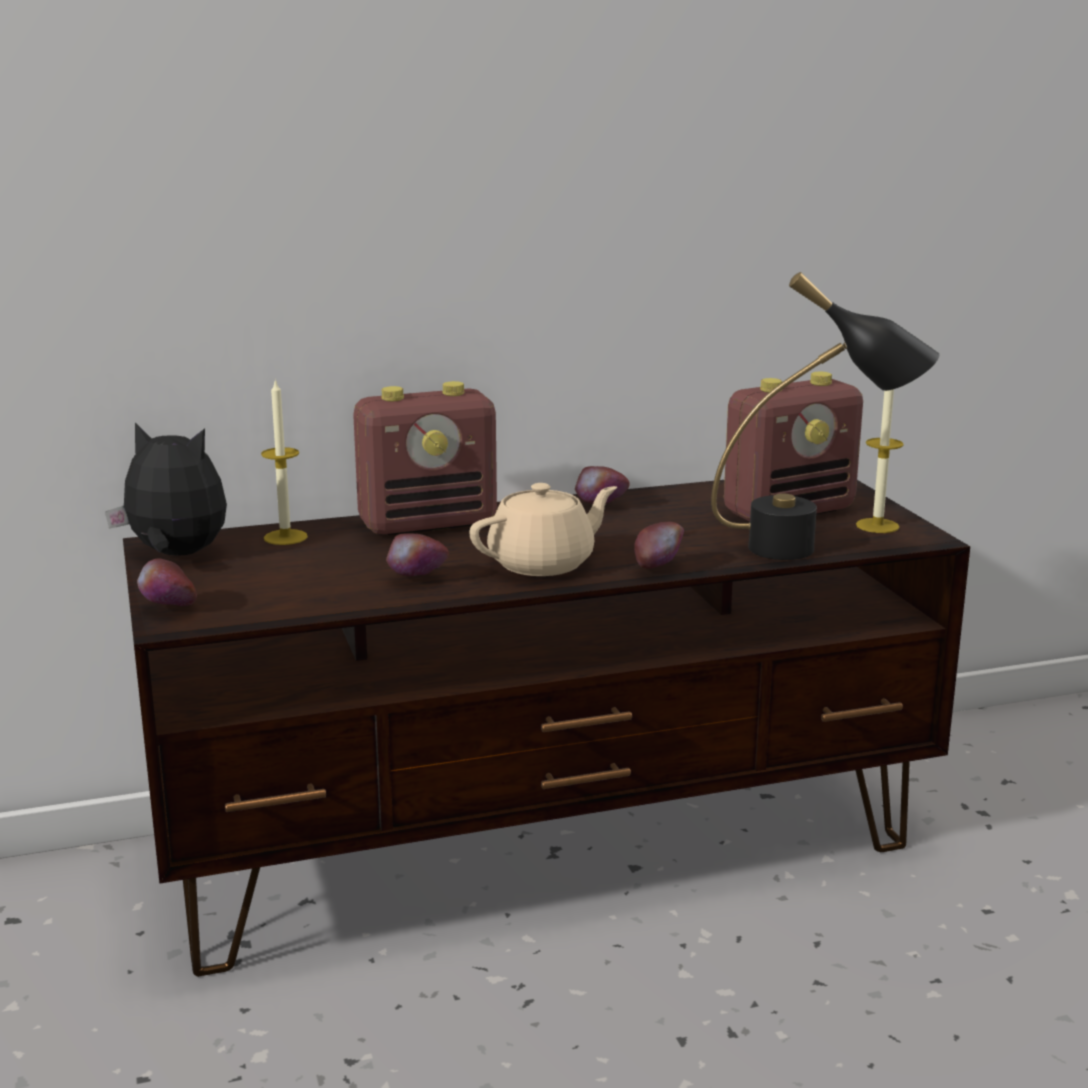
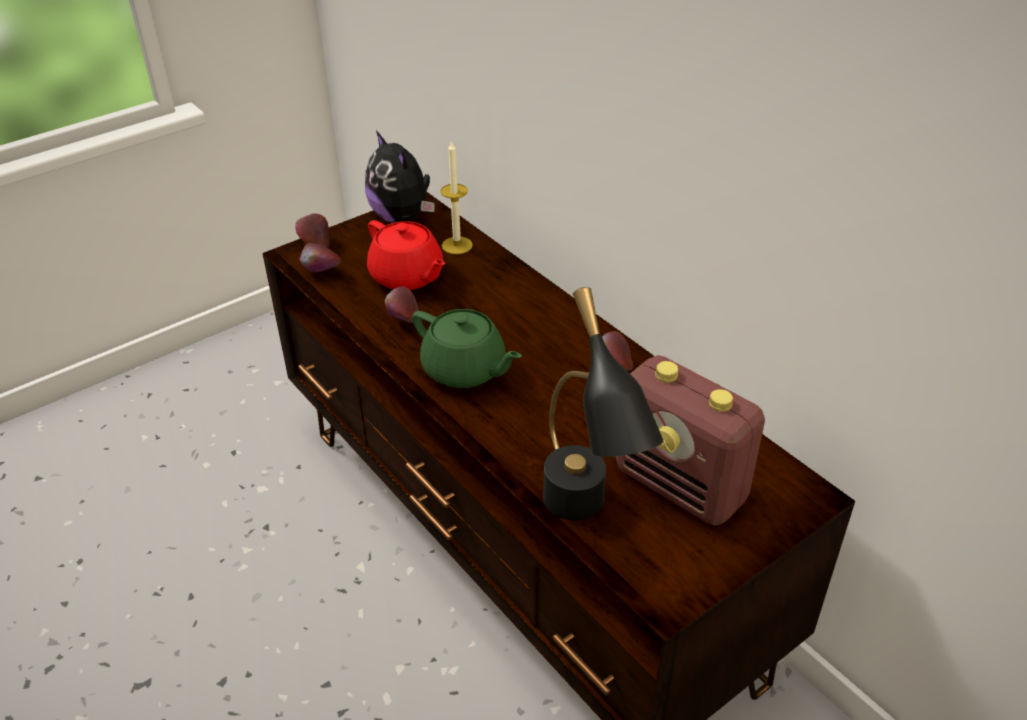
camera: 70 degrees right, 20 degrees up
plush toy [105,422,227,556] -> plush toy turned 150 degrees clockwise [365,131,434,223]
radio [353,381,497,535] -> none
beige teapot [469,483,617,576] -> green teapot [412,309,522,388]
apple [634,522,684,569] -> apple moved to [300,243,341,272]
candle [856,389,904,533] -> none
none -> red teapot [367,220,445,290]

